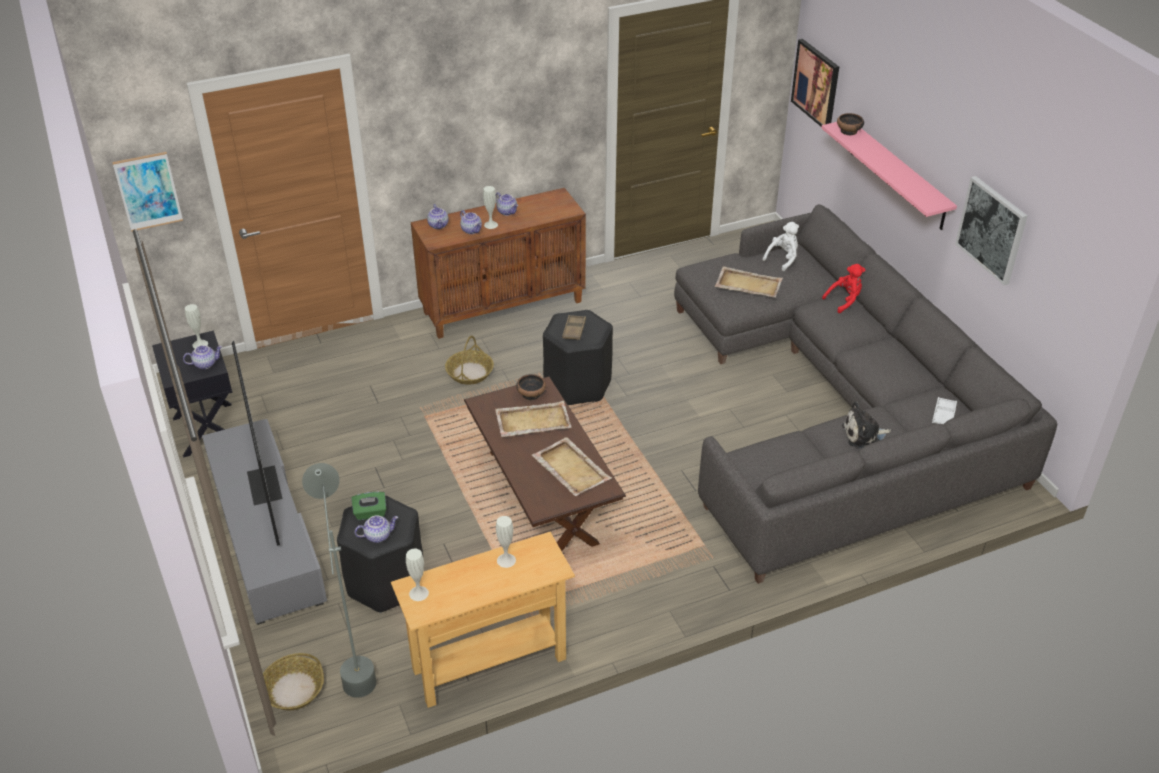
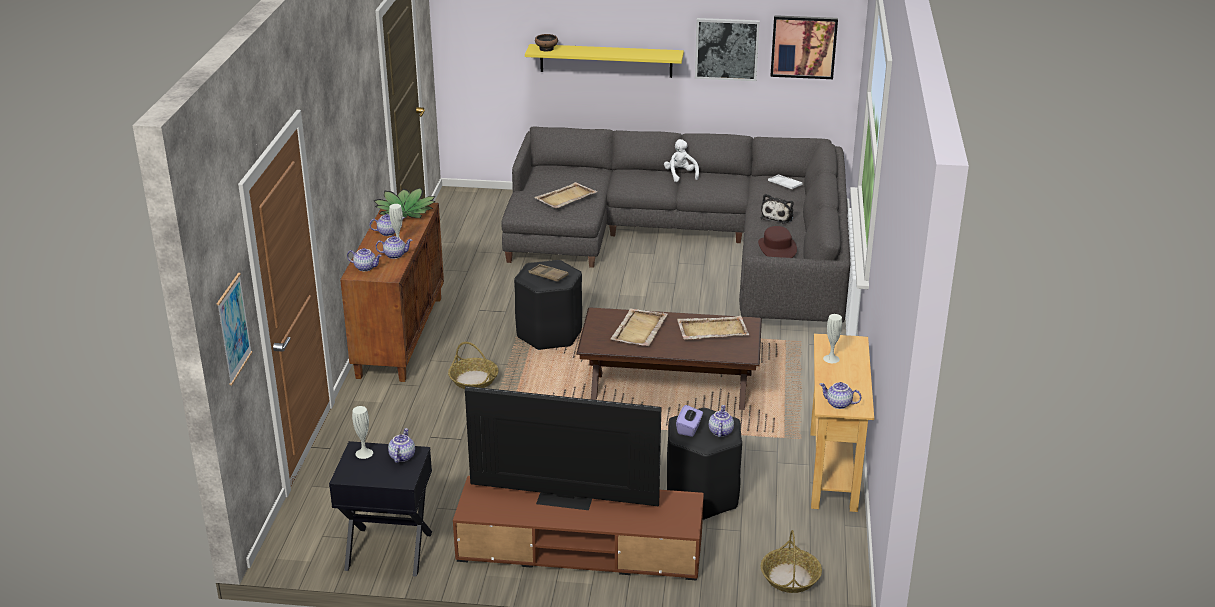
camera: 60 degrees left, 10 degrees down
grey tv stand [202,419,327,625] -> brown tv stand [453,476,704,581]
grey floor lamp [302,463,376,698] -> none
green tissue box [351,492,386,520] -> purple tissue box [676,405,703,437]
white vase [406,549,429,601] -> teapot [820,382,861,409]
bowl [516,374,546,400] -> none
white plush toy [762,222,799,271] -> white plush toy moved to [664,139,699,182]
picture [791,39,839,127] -> picture moved to [770,15,838,79]
pink shelf [821,122,957,230] -> yellow shelf [525,44,684,78]
red plush toy [822,264,865,313] -> none
none -> potted plant [373,188,436,218]
none -> brown hat [758,226,797,258]

